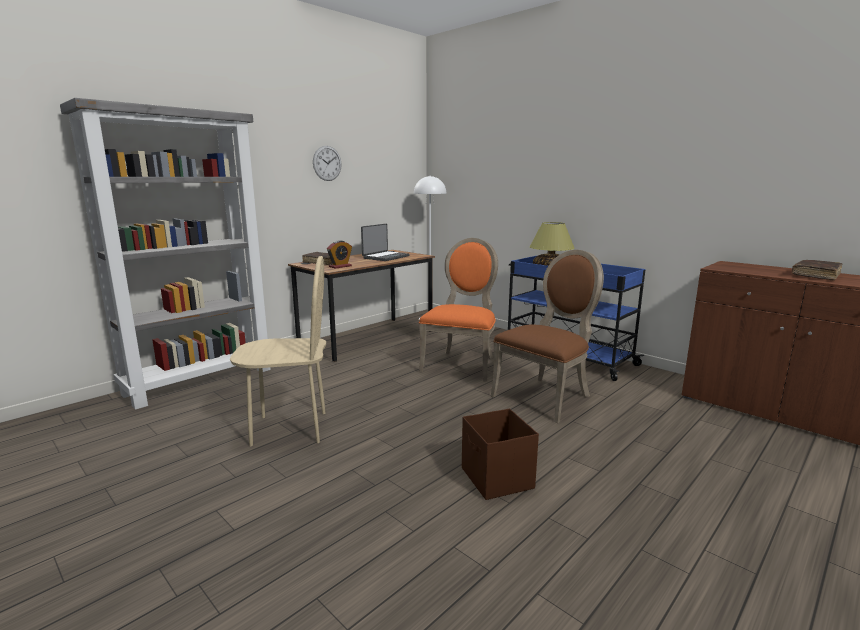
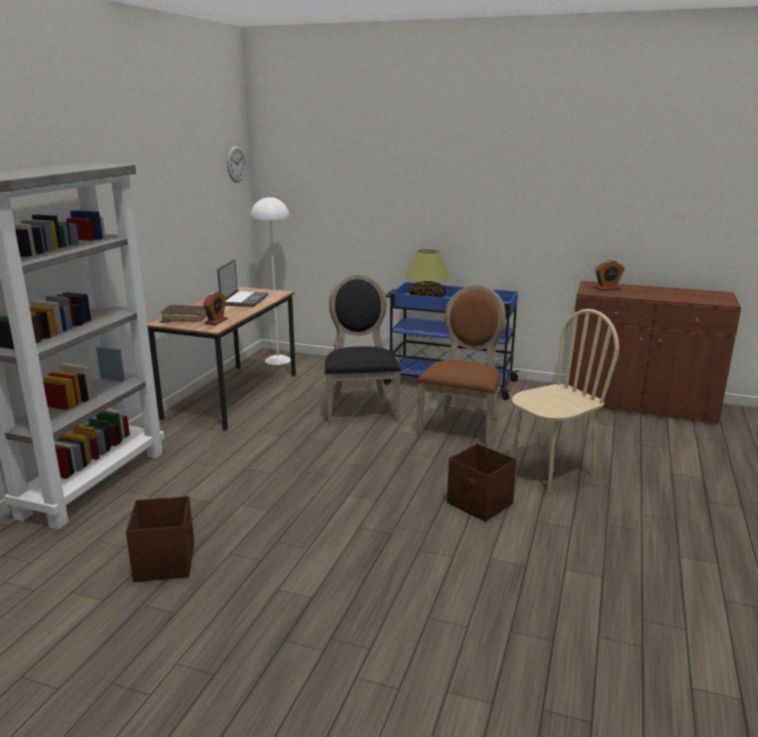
camera: 25 degrees left, 5 degrees up
beige chair [230,256,326,446] -> beige chair moved to [511,309,619,492]
wall clock [313,146,342,181] -> wall clock moved to [227,146,246,183]
orange chair [419,238,498,381] -> black chair [325,275,401,425]
brown book [792,260,842,280] -> none
none -> brown storage box [126,496,194,582]
none -> alarm clock [595,260,625,291]

